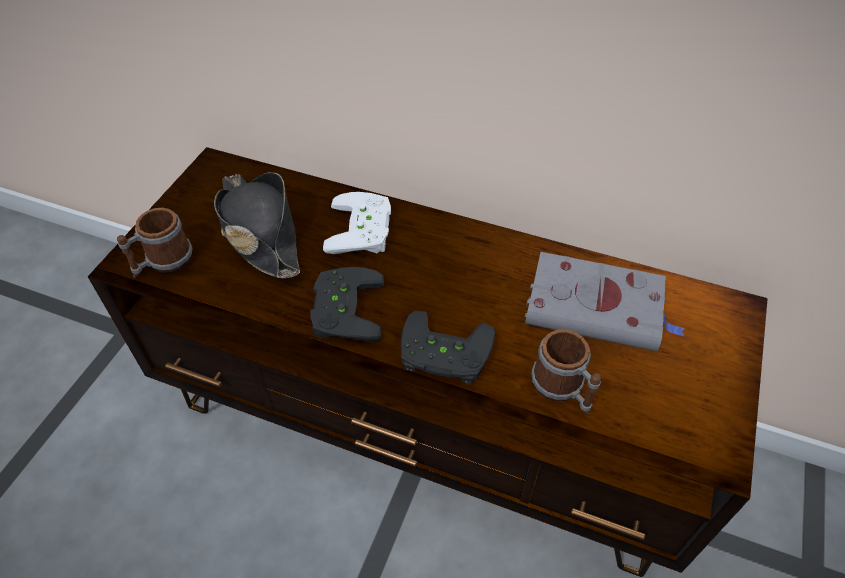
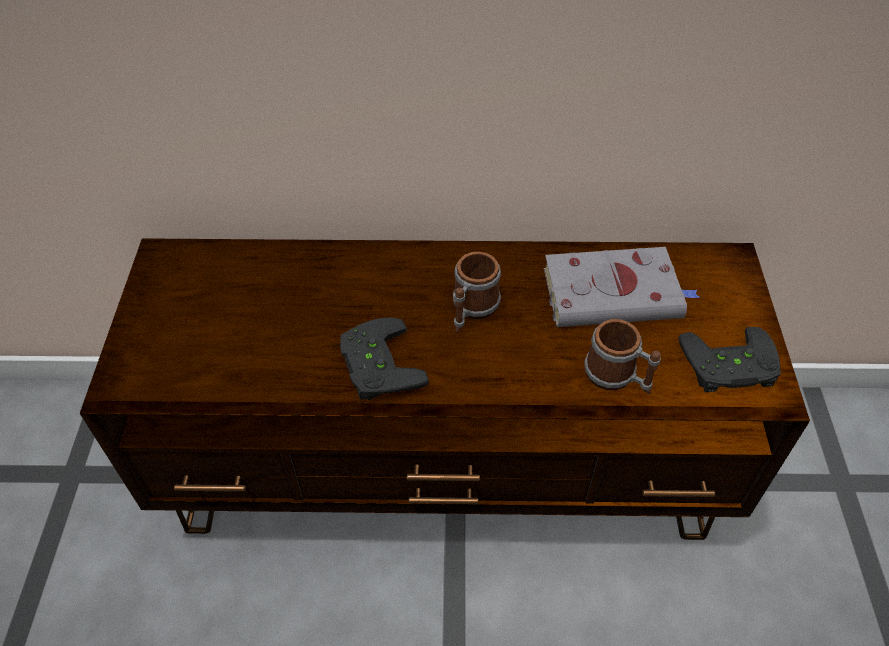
camera: 20 degrees left, 0 degrees up
mug [117,208,192,278] -> mug moved to [453,252,501,333]
black hat [214,172,300,279] -> none
white game controller [323,192,391,254] -> none
black game controller [401,311,495,384] -> black game controller moved to [678,327,781,392]

